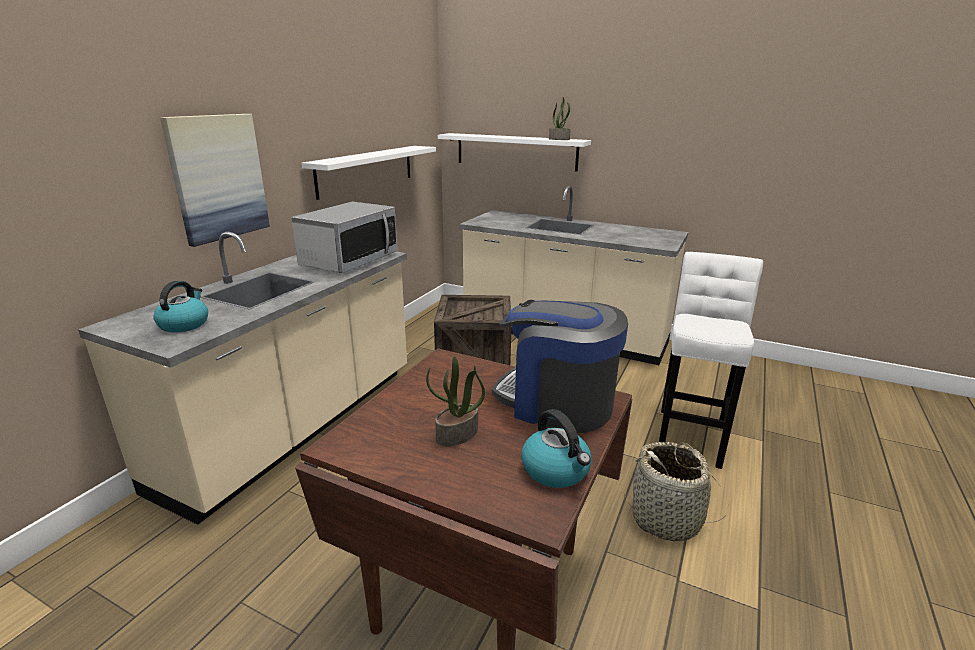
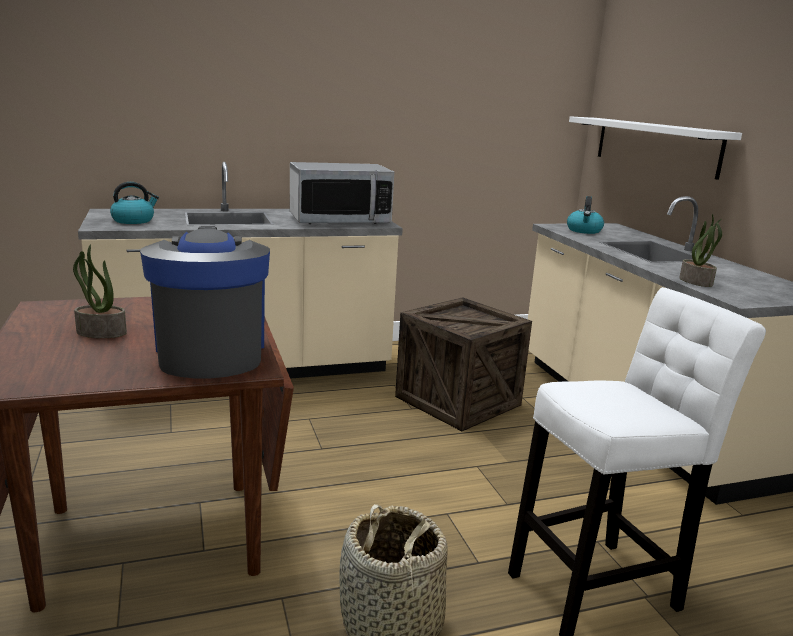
camera: 45 degrees right, 5 degrees down
picture [160,114,270,247] -> none
white shelf [302,146,436,200] -> none
kettle [521,409,592,488] -> kettle moved to [567,196,604,234]
potted plant [549,97,571,140] -> potted plant moved to [679,214,722,287]

